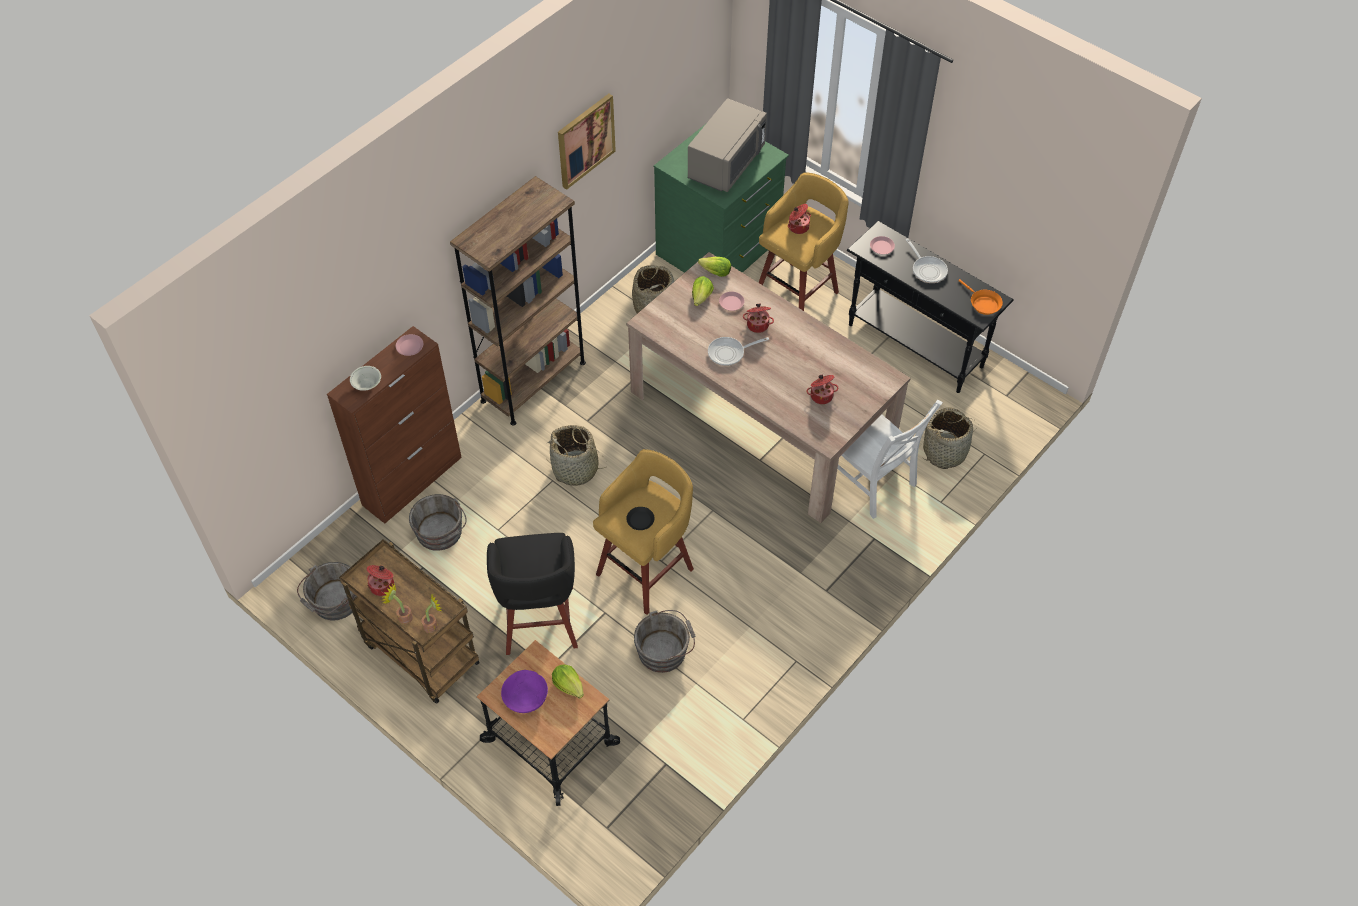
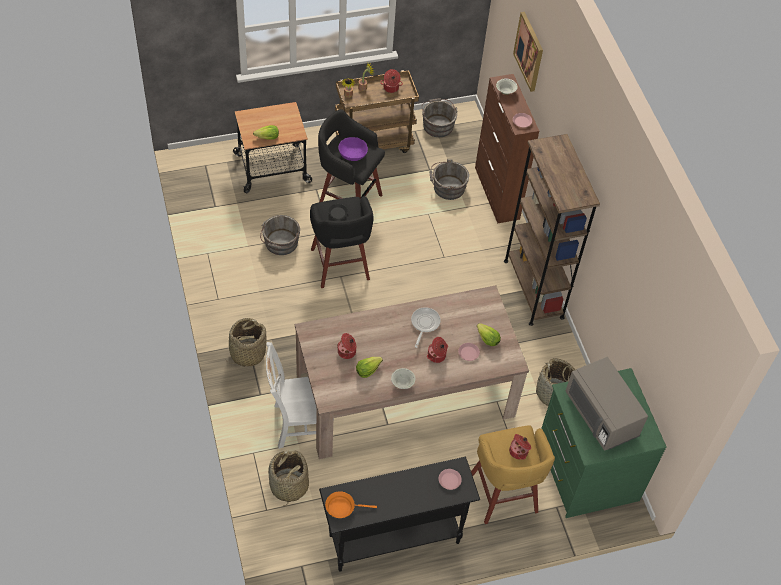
camera: 120 degrees right, 0 degrees up
purple bowl [501,670,548,713] -> purple bowl moved to [339,137,368,161]
basket [546,425,608,486] -> basket moved to [228,318,266,367]
picture [558,94,616,190] -> picture moved to [513,12,543,92]
yellow stool [593,449,694,615] -> black stool [310,196,373,288]
lettuce [698,257,731,277] -> lettuce moved to [356,357,383,378]
frying pan [906,238,948,283] -> none
none -> white bowl [391,368,415,389]

